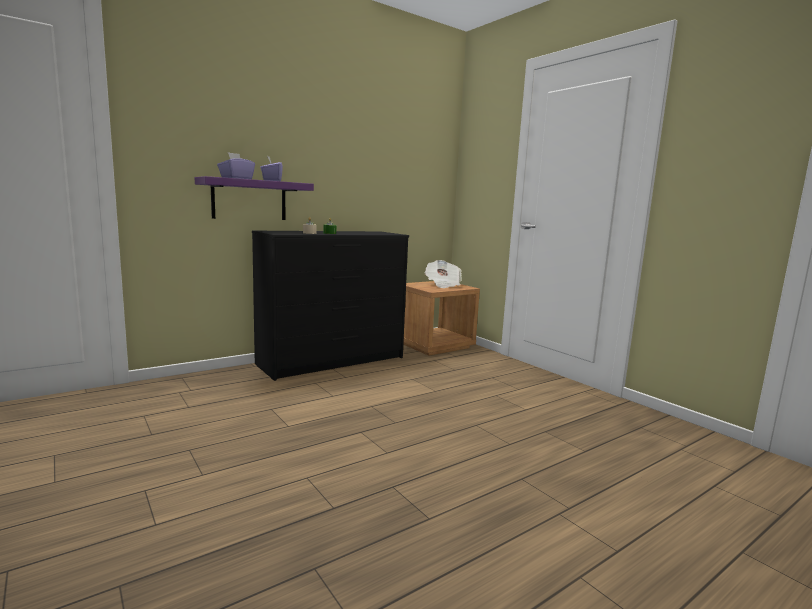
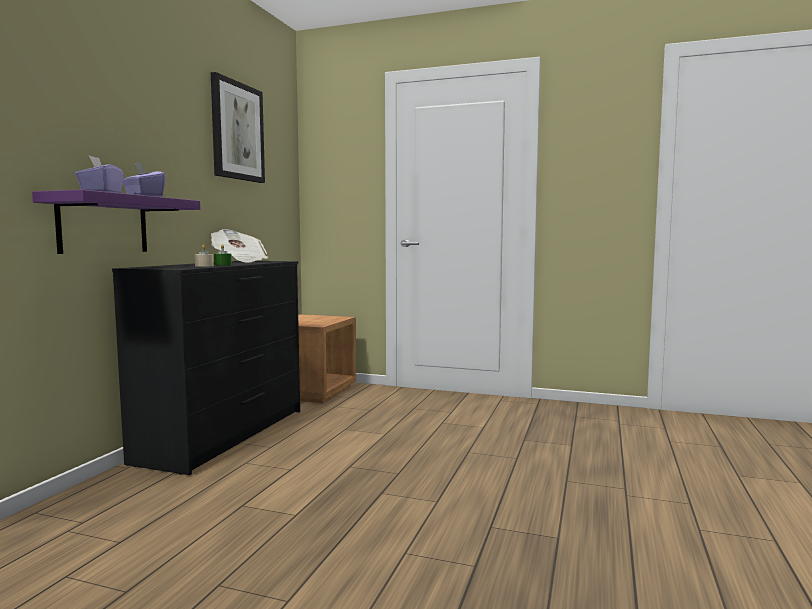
camera: 35 degrees left, 5 degrees down
newspaper [424,260,462,288] -> newspaper moved to [211,229,268,263]
none -> picture [211,72,265,183]

